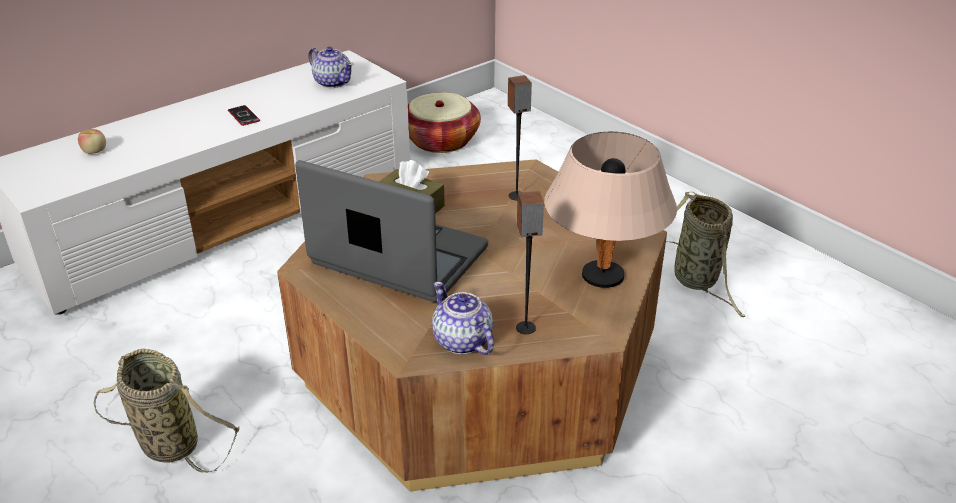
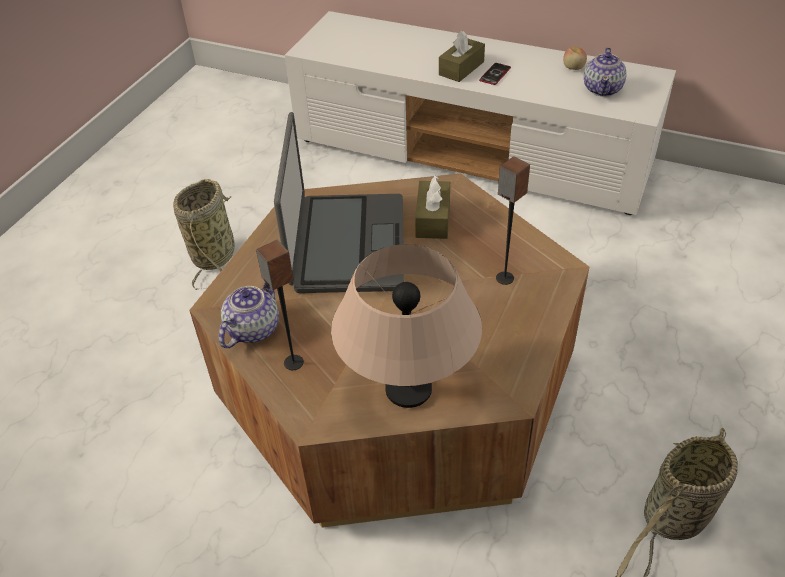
camera: 65 degrees right, 10 degrees up
apple [78,129,106,154] -> apple moved to [563,46,587,70]
basket [408,92,481,153] -> none
none -> brown tissue box [439,30,485,82]

